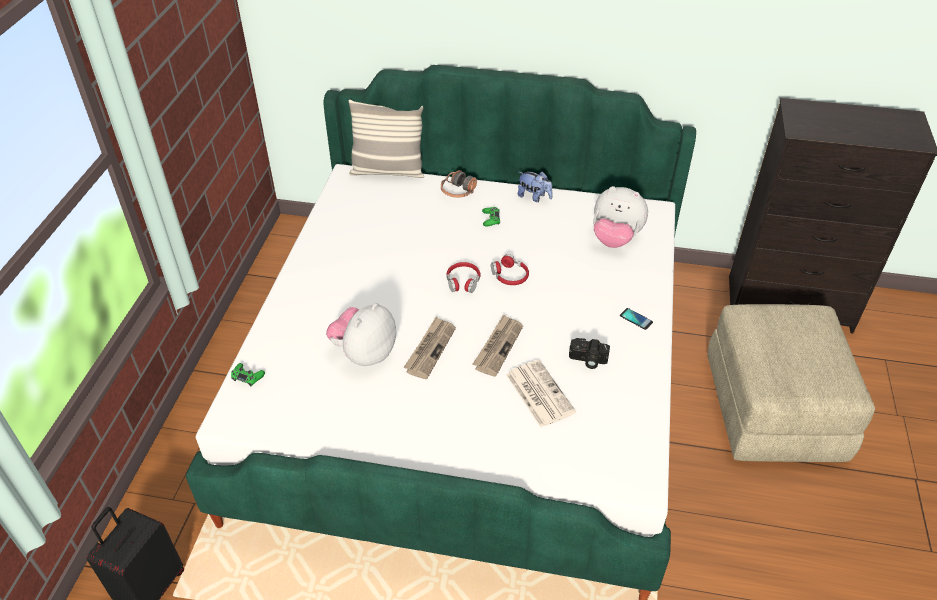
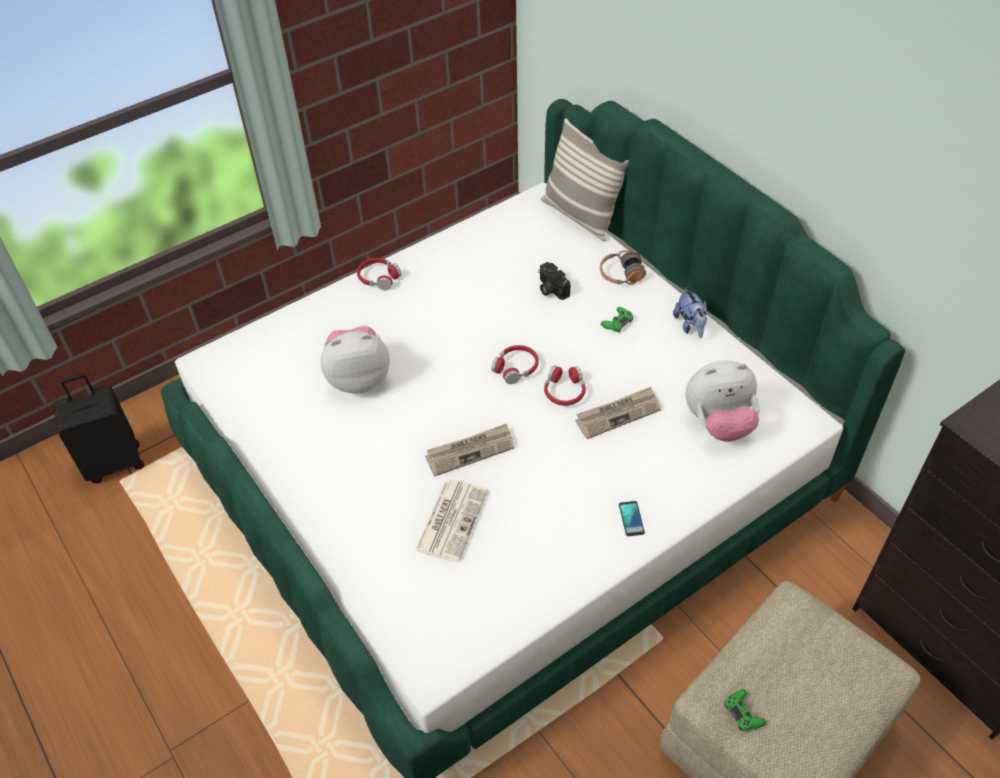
camera: 45 degrees right, 5 degrees up
green game controller [231,363,265,386] -> green game controller moved to [724,689,766,731]
newspaper [403,317,456,379] -> newspaper moved to [575,387,661,439]
camera [569,338,610,369] -> camera moved to [538,262,570,300]
plush toy [593,186,648,248] -> plush toy turned 75 degrees counterclockwise [685,360,760,442]
none -> red headphones [357,258,402,290]

